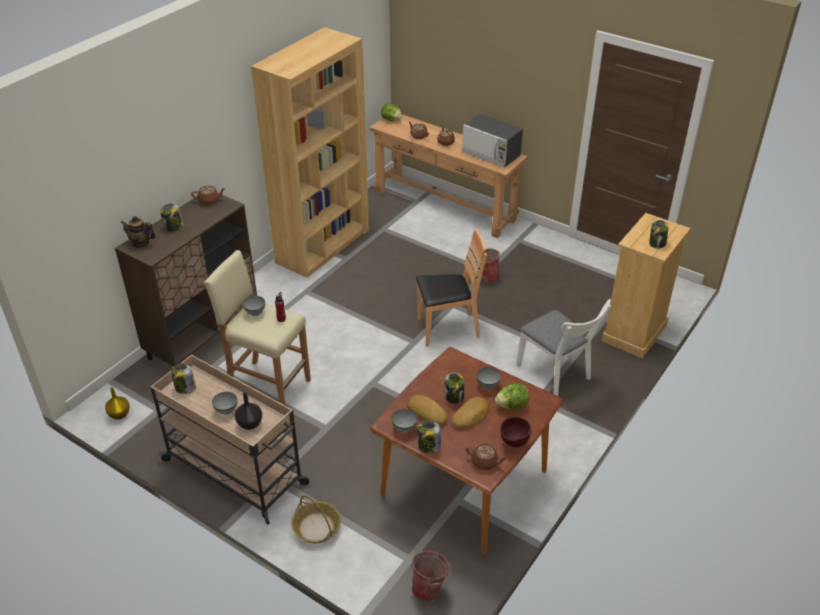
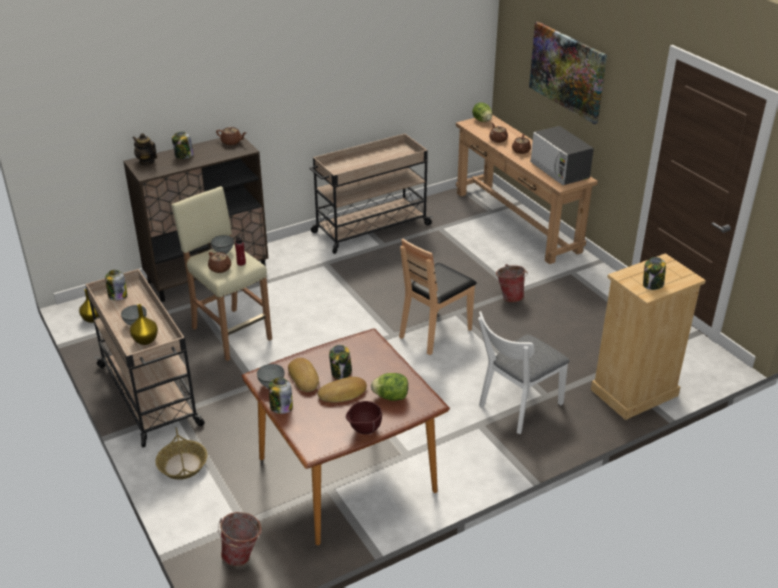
camera: 25 degrees right, 5 degrees down
black vase [235,392,262,430] -> yellow vase [130,304,158,345]
brown bookcase [251,27,369,278] -> beige cart [309,134,433,254]
brown chair [416,229,487,347] -> brown chair turned 120 degrees clockwise [399,239,477,355]
brown teapot [466,444,508,470] -> brown teapot moved to [208,252,231,273]
grey bowl [476,367,501,390] -> none
white chair [516,299,611,396] -> white chair turned 60 degrees clockwise [478,311,569,434]
none -> picture [529,22,607,124]

